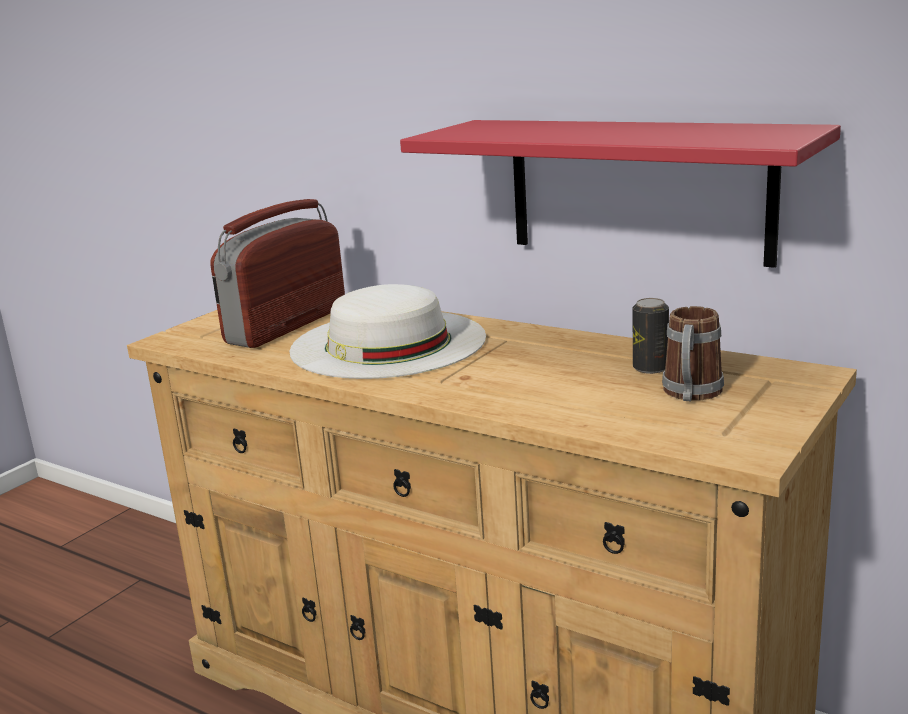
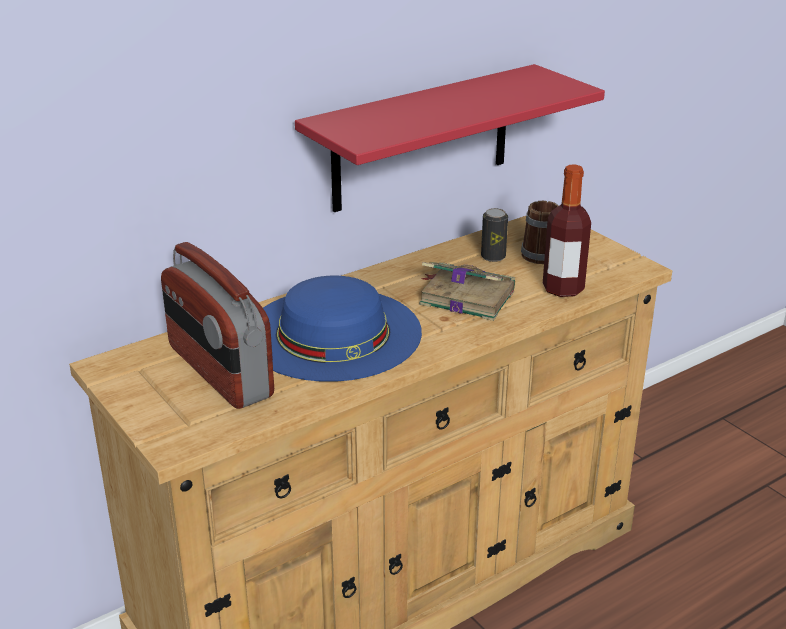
camera: 70 degrees left, 10 degrees up
white hat [289,284,486,379] -> blue hat [263,276,422,382]
none -> book [419,262,515,321]
none -> bottle [543,164,591,297]

